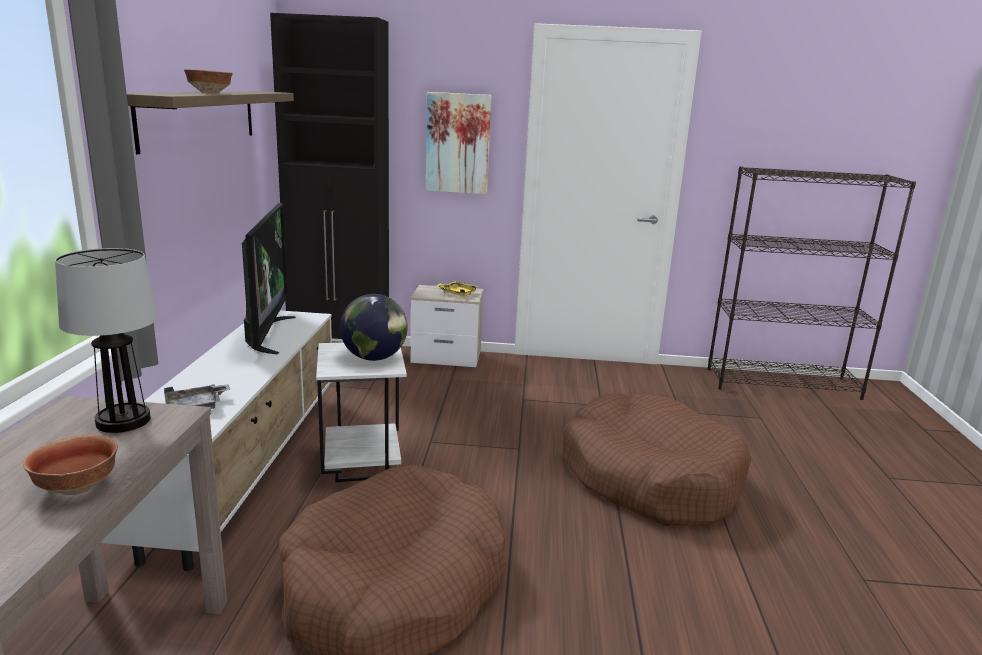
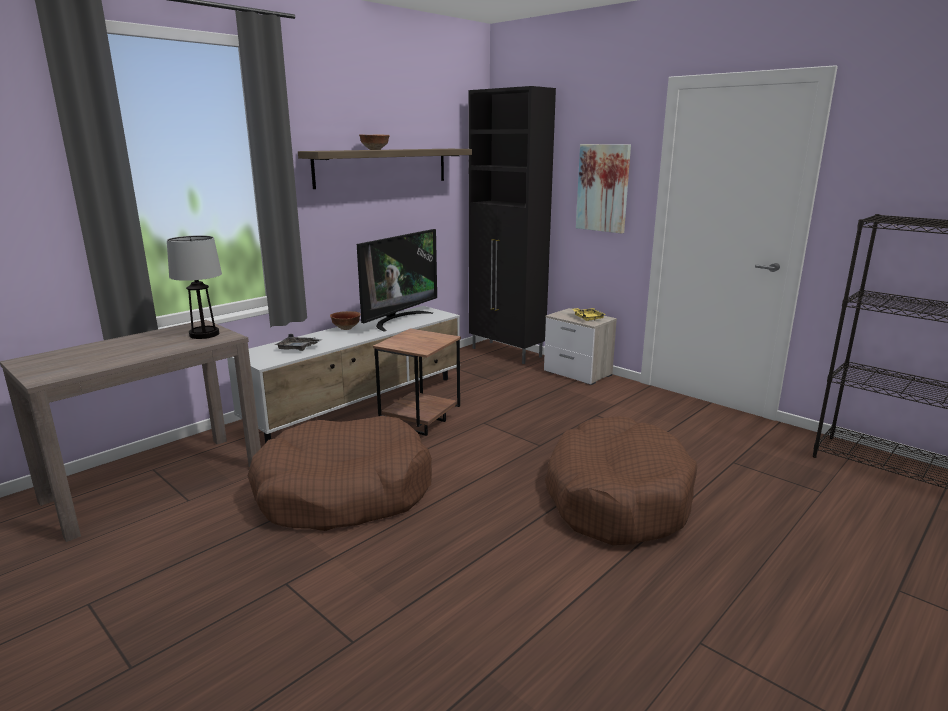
camera: 40 degrees right, 0 degrees up
bowl [23,435,118,495] -> bowl moved to [330,311,361,330]
white side table [316,342,407,482] -> brown side table [373,328,461,436]
globe [340,294,408,361] -> none

